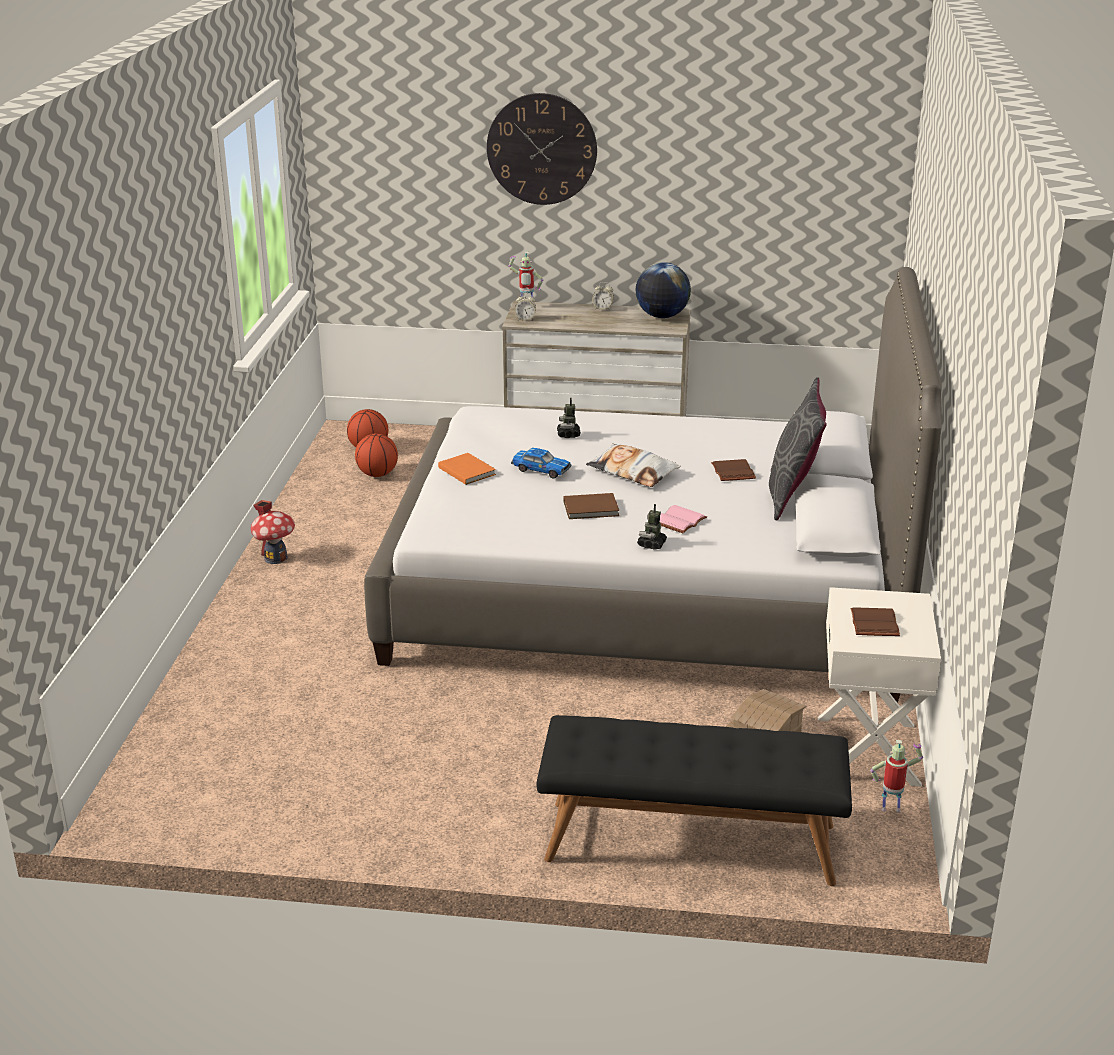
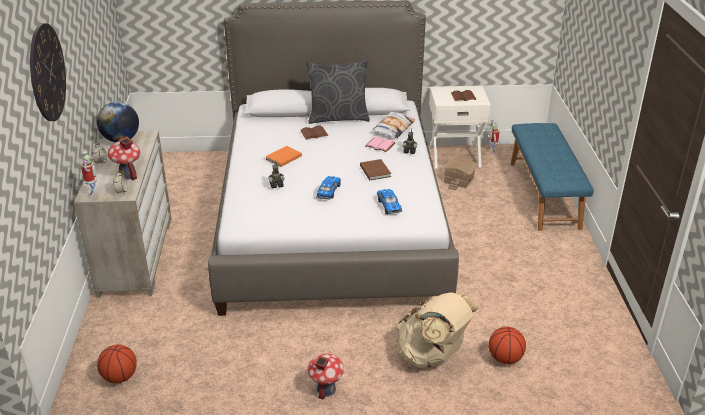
camera: 100 degrees left, 5 degrees up
basketball [355,434,398,477] -> basketball moved to [488,327,526,364]
orange book [438,453,496,485] -> orange book moved to [265,146,302,167]
black bench [536,715,852,886] -> blue bench [511,123,594,231]
pillow [586,443,680,487] -> pillow moved to [372,111,415,139]
none -> toy house [107,137,140,180]
none -> toy car [377,189,402,214]
none -> beige backpack [396,292,479,368]

